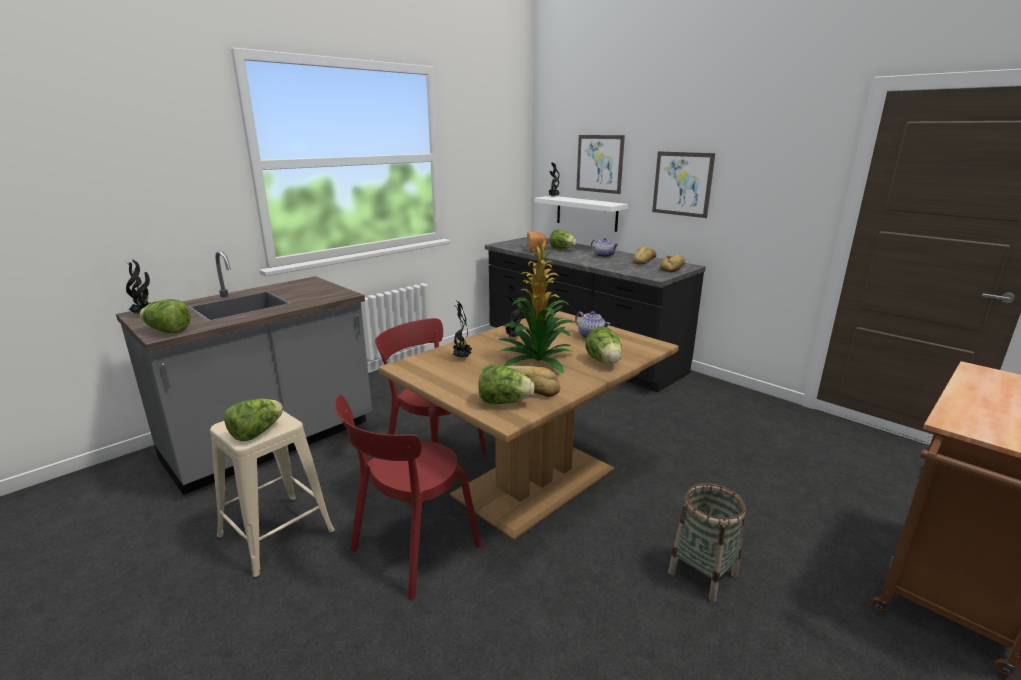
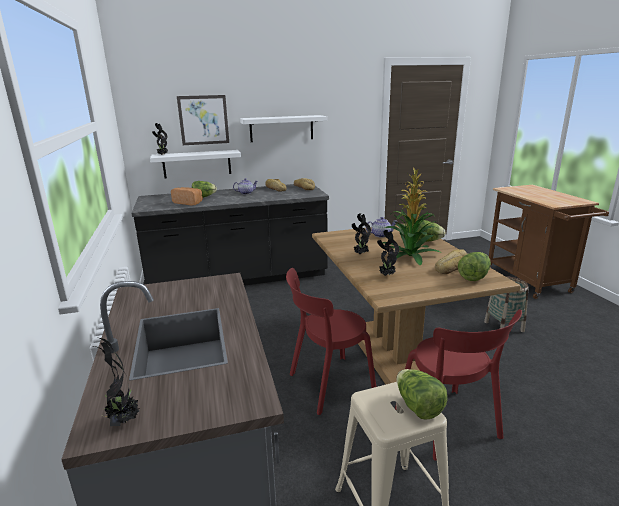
camera: 60 degrees left, 0 degrees up
lettuce [139,299,191,333] -> none
picture [652,151,715,218] -> white shelf [240,115,327,142]

